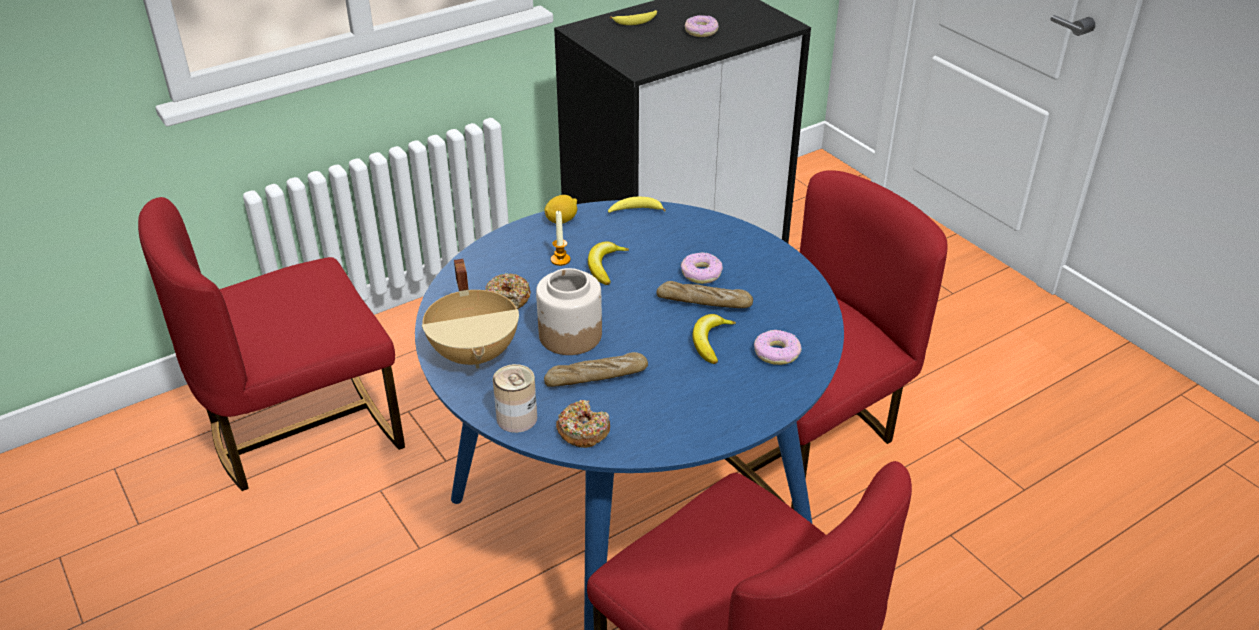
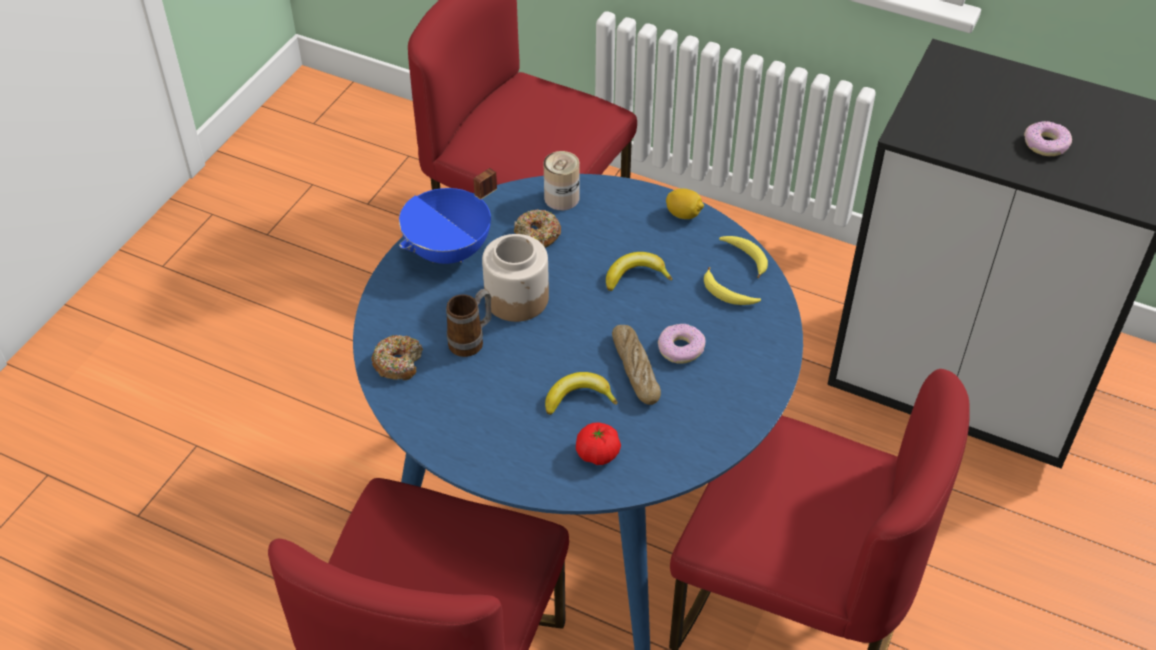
camera: 60 degrees right, 10 degrees up
beige cooking pot [422,259,519,369] -> blue cooking pot [399,168,497,264]
can [493,364,537,433] -> can moved to [544,151,580,210]
bread [544,352,648,387] -> mug [446,289,492,357]
candle [551,210,571,266] -> none
banana [610,10,657,25] -> banana moved to [704,267,761,305]
donut [754,330,801,365] -> tomato [576,422,621,465]

